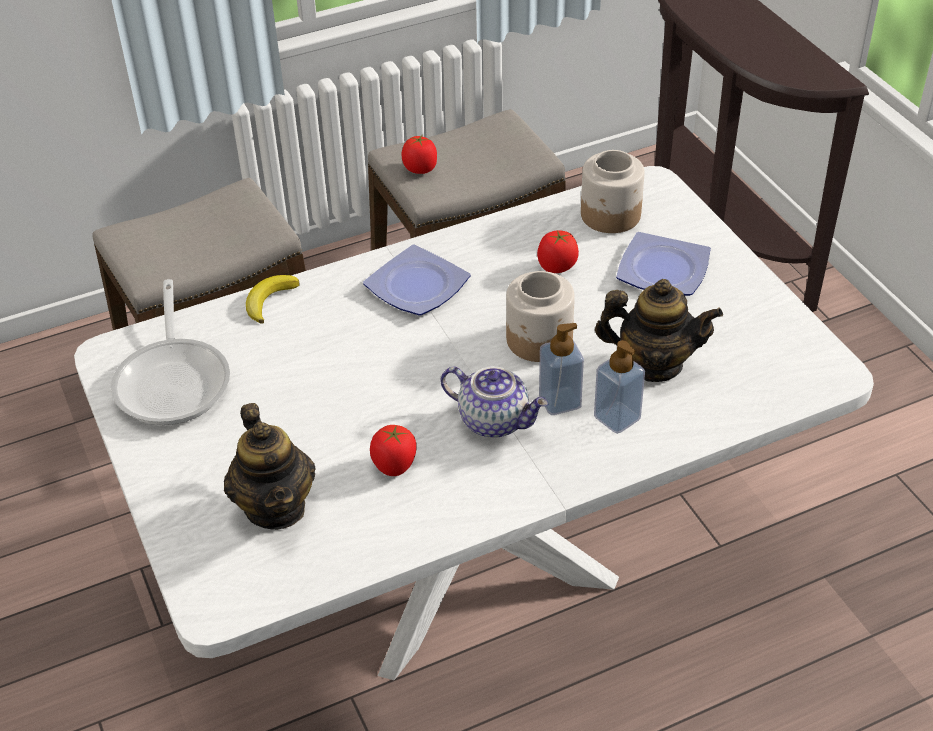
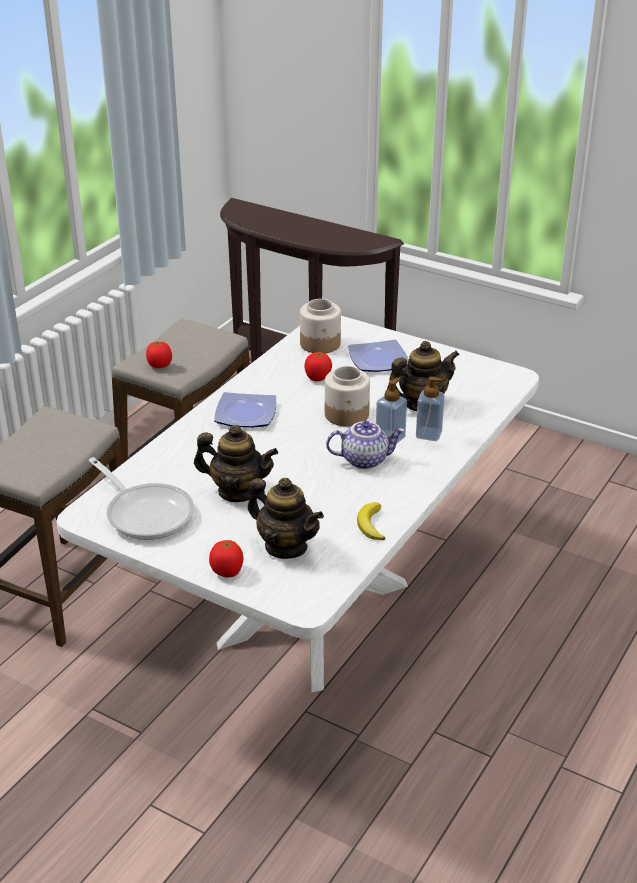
camera: 35 degrees left, 10 degrees down
banana [246,275,299,324] -> banana moved to [357,502,385,540]
tomato [370,425,417,476] -> tomato moved to [209,540,244,578]
none -> teapot [194,425,278,502]

